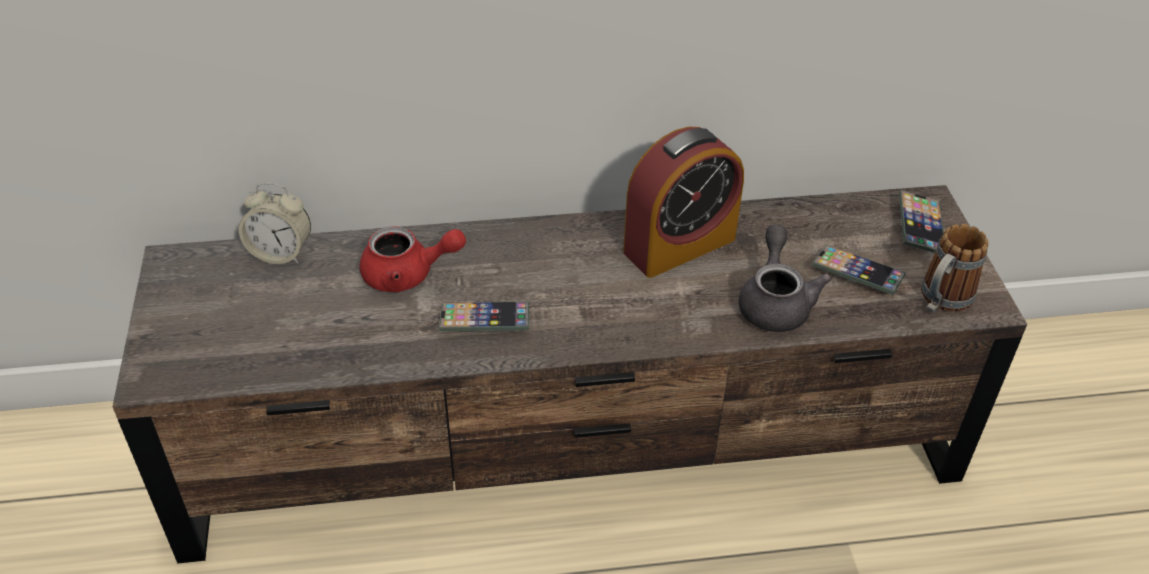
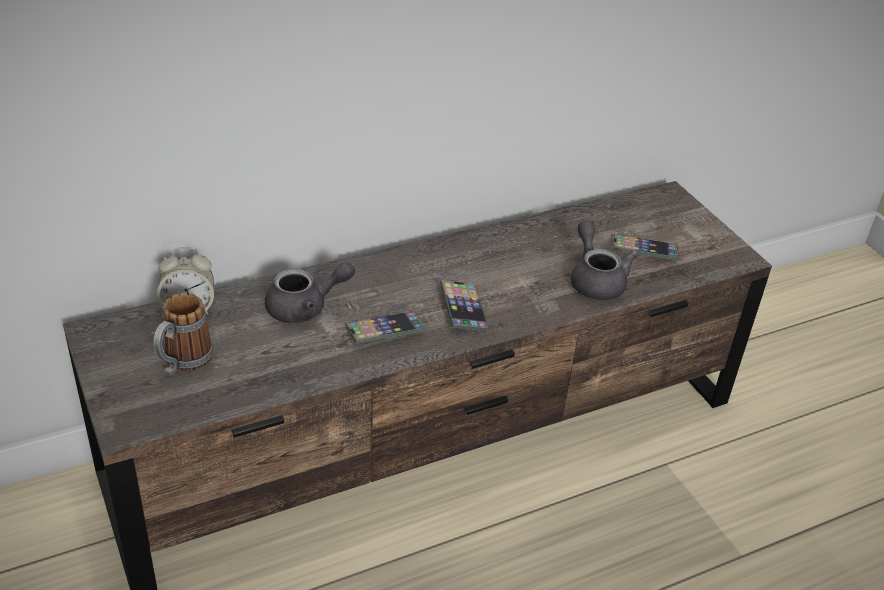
camera: 20 degrees left, 5 degrees down
red teapot [360,226,466,292] -> grey teapot [265,262,355,323]
alarm clock [623,127,744,278] -> none
phone [899,190,944,253] -> phone moved to [440,280,489,331]
mug [921,224,988,313] -> mug moved to [153,293,213,375]

